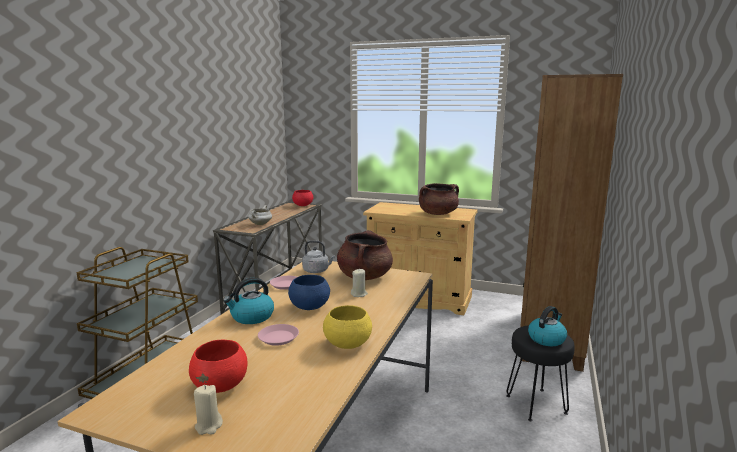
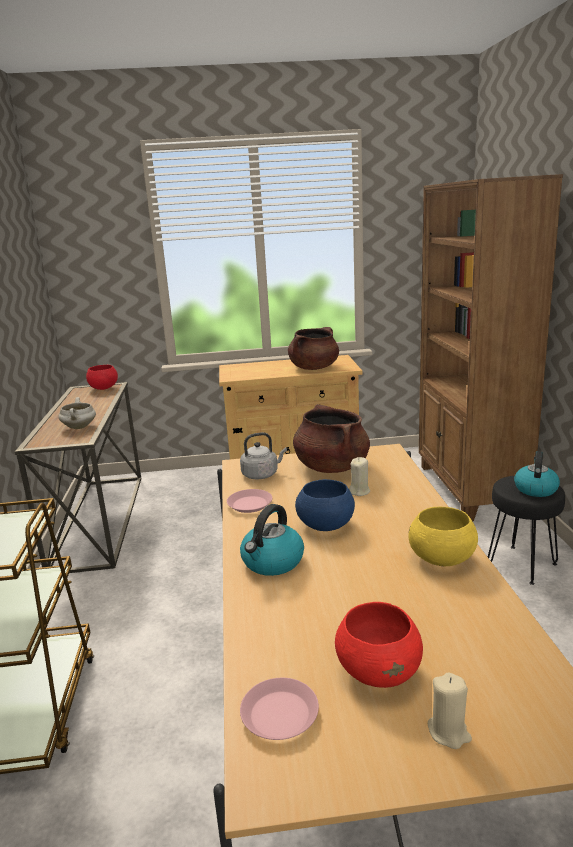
camera: 25 degrees left, 5 degrees up
pink plate [258,324,299,346] -> pink plate moved to [240,678,319,740]

